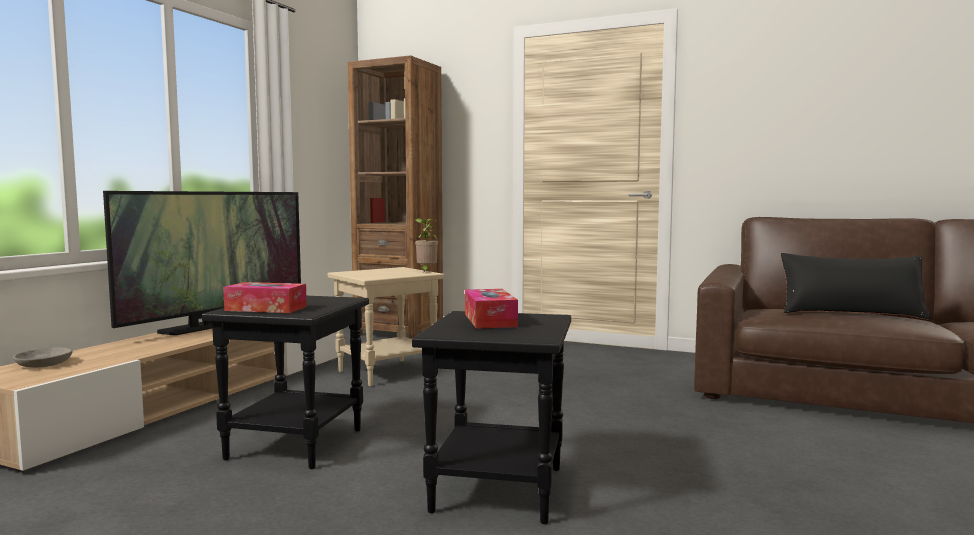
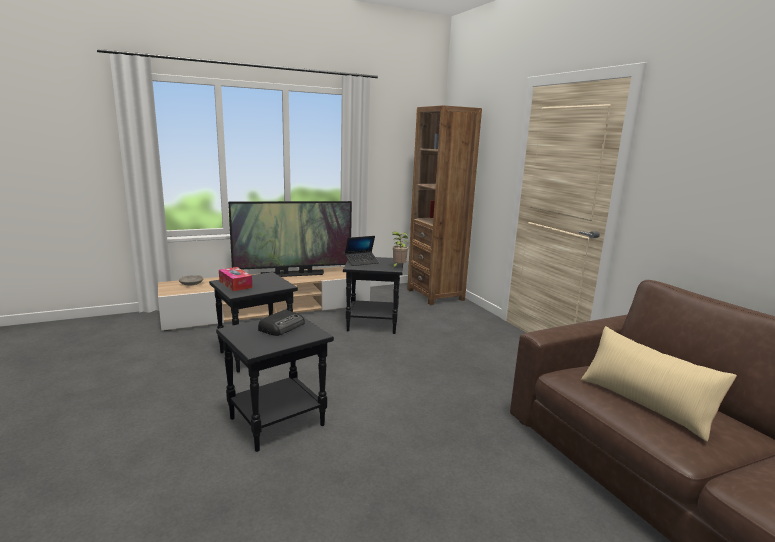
camera: 40 degrees right, 10 degrees up
beige side table [328,267,444,387] -> black side table [343,257,403,334]
tissue box [465,289,518,329] -> radio [258,309,305,336]
black pillow [781,253,930,319] -> beige pillow [581,326,737,442]
none -> laptop [345,236,379,266]

